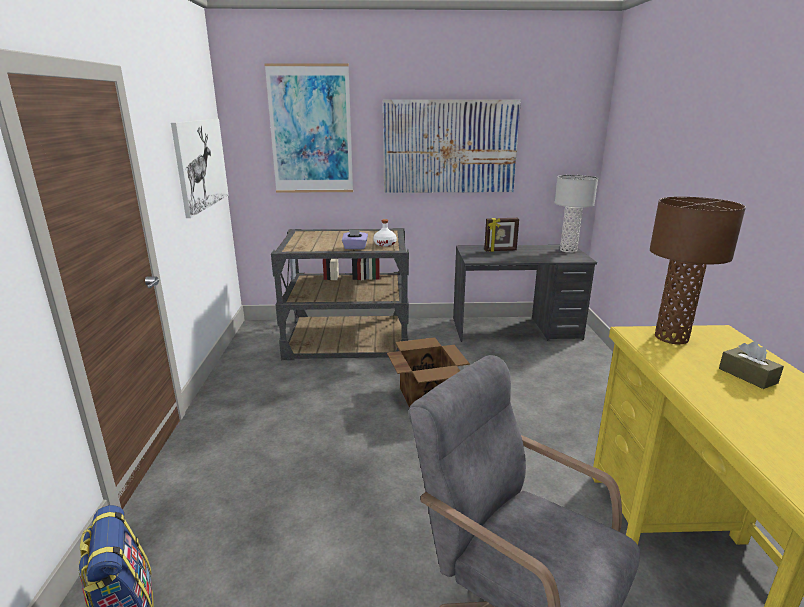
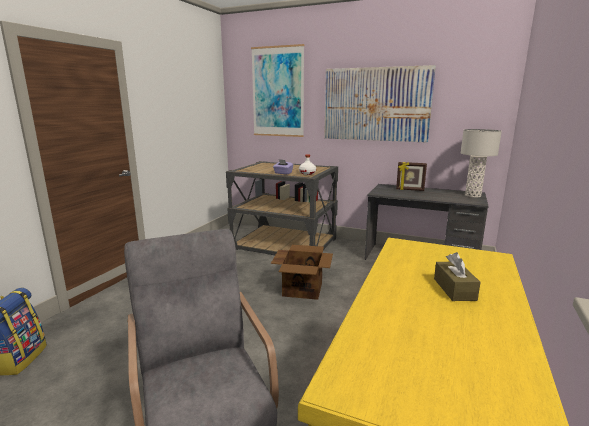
camera: 25 degrees right, 5 degrees down
picture [171,119,229,218] -> none
brown table lamp [650,197,746,344] -> none

